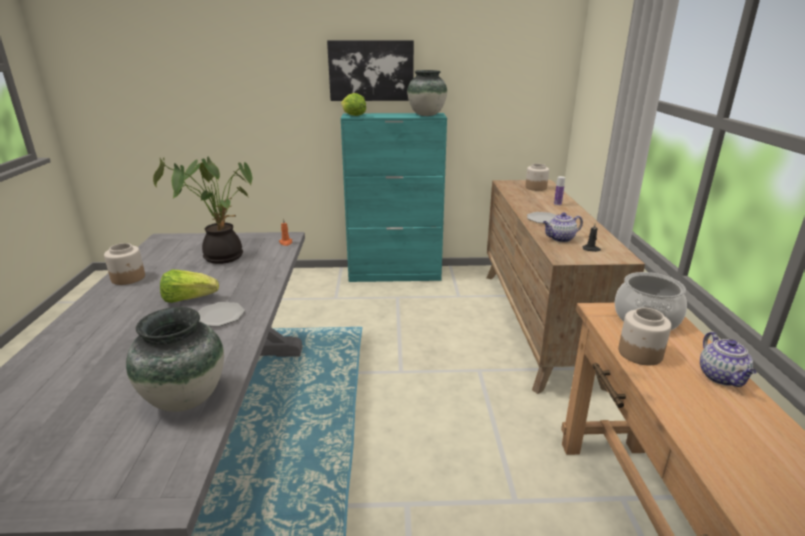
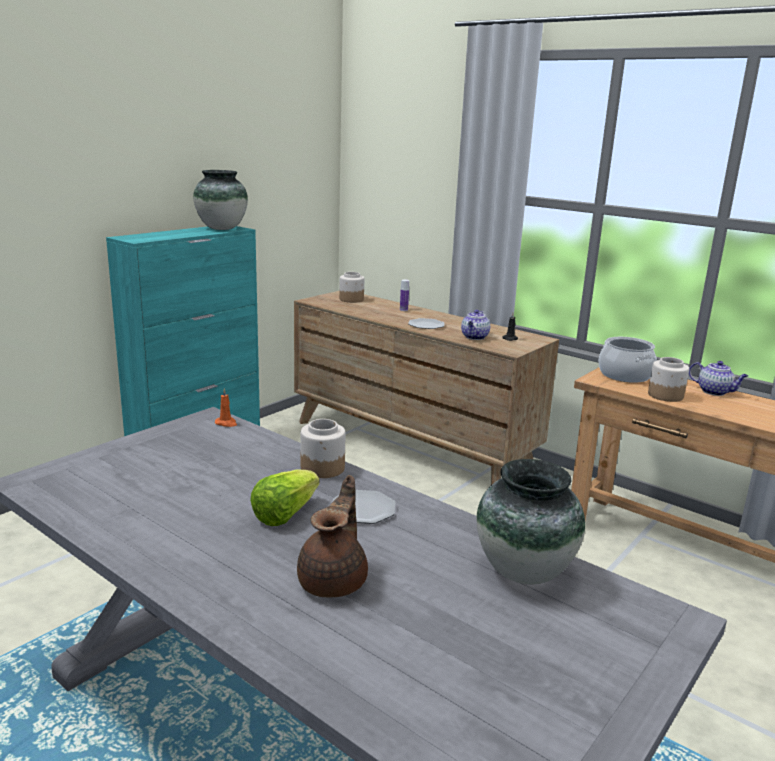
camera: 50 degrees left, 5 degrees down
jar [104,243,145,285] -> jar moved to [300,419,346,478]
potted plant [153,157,252,264] -> none
picture [327,40,414,101] -> none
lettuce [341,93,366,116] -> none
none -> brown teapot [297,475,368,597]

